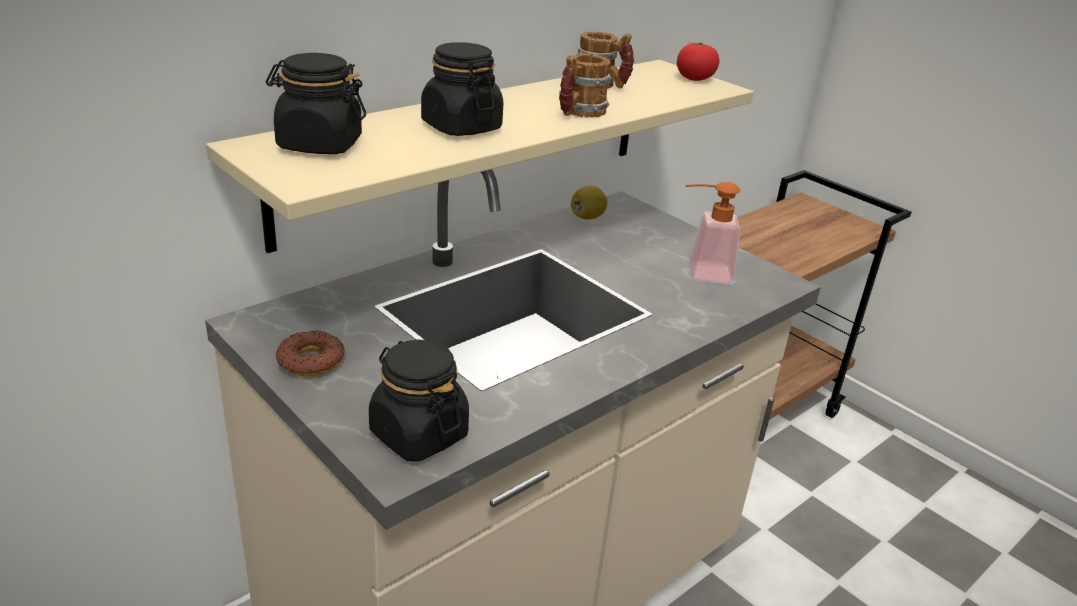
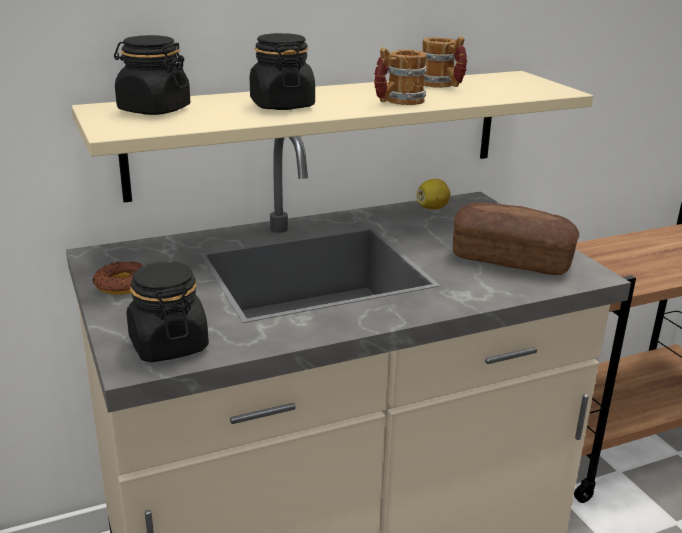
camera: 20 degrees right, 5 degrees down
tomato [677,42,719,81] -> none
soap dispenser [685,182,740,284] -> bread [453,202,579,275]

